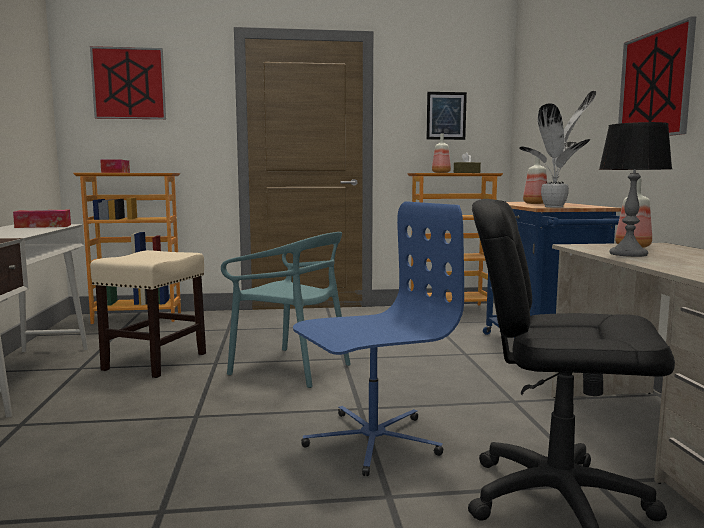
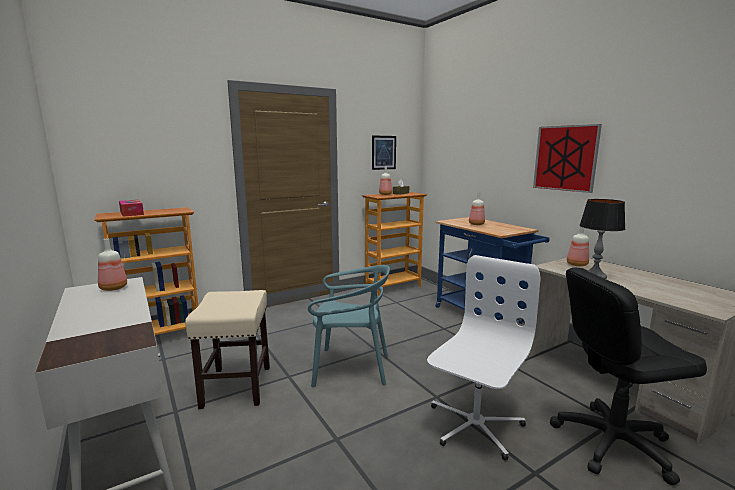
camera: 25 degrees left, 5 degrees up
tissue box [13,210,71,228] -> bottle [98,238,127,291]
picture [90,46,166,119] -> none
blue office chair [293,201,464,476] -> white office chair [427,255,540,460]
potted plant [519,91,596,208] -> none

